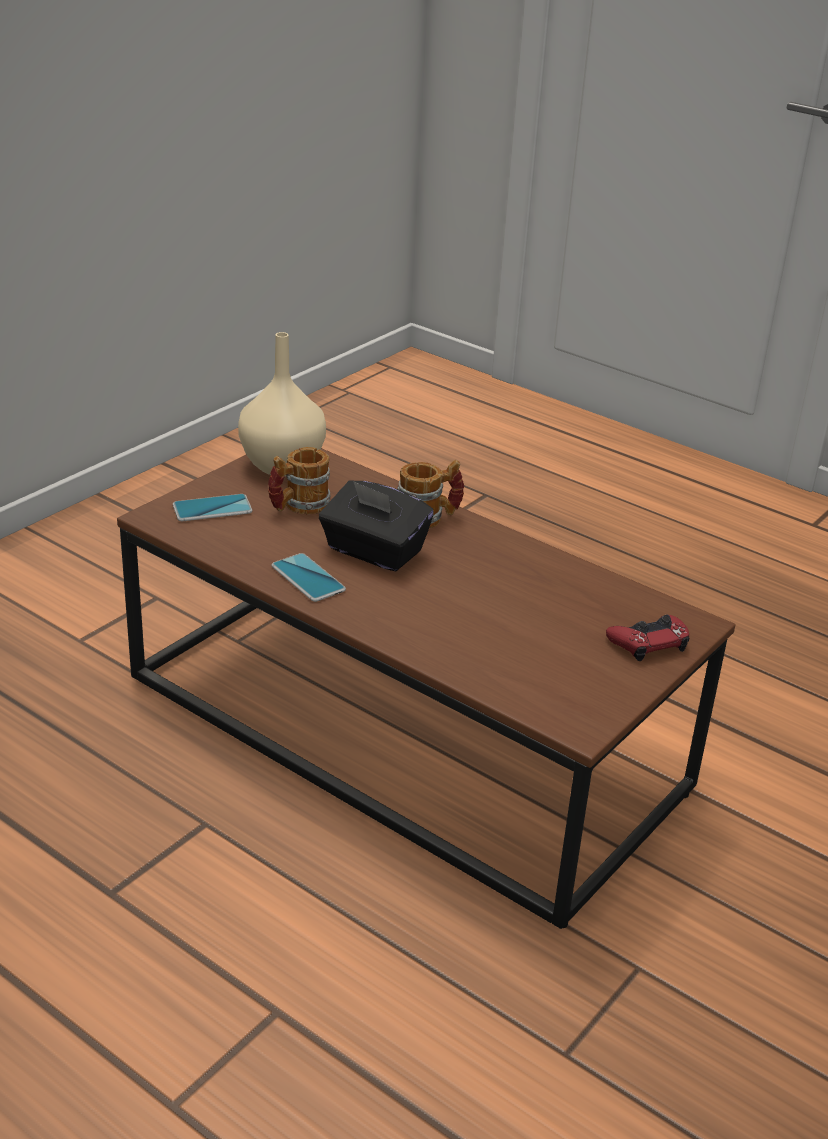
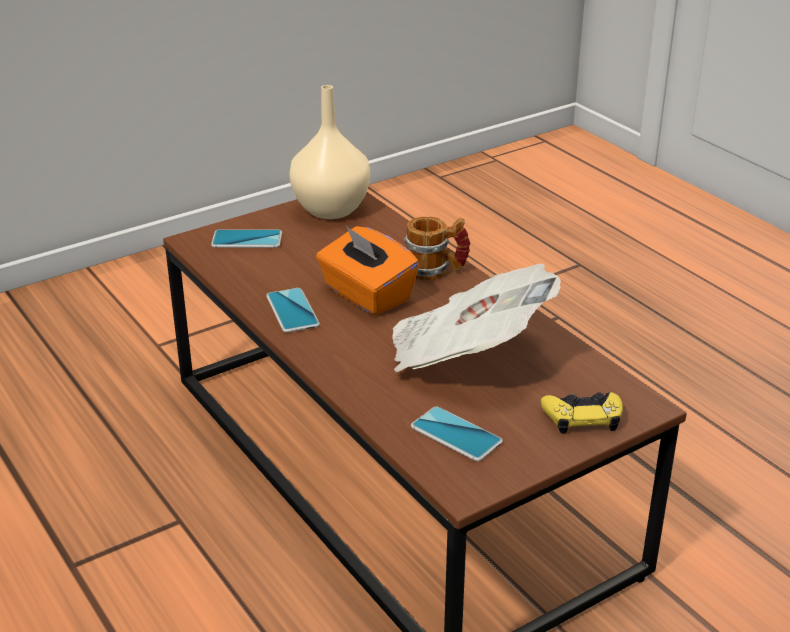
camera: 20 degrees right, 0 degrees up
mug [268,447,330,515] -> none
black tissue box [319,481,434,571] -> orange tissue box [316,226,419,315]
red game controller [606,615,689,661] -> yellow game controller [541,392,623,434]
none -> newspaper [392,264,561,372]
none -> phone [411,407,503,461]

